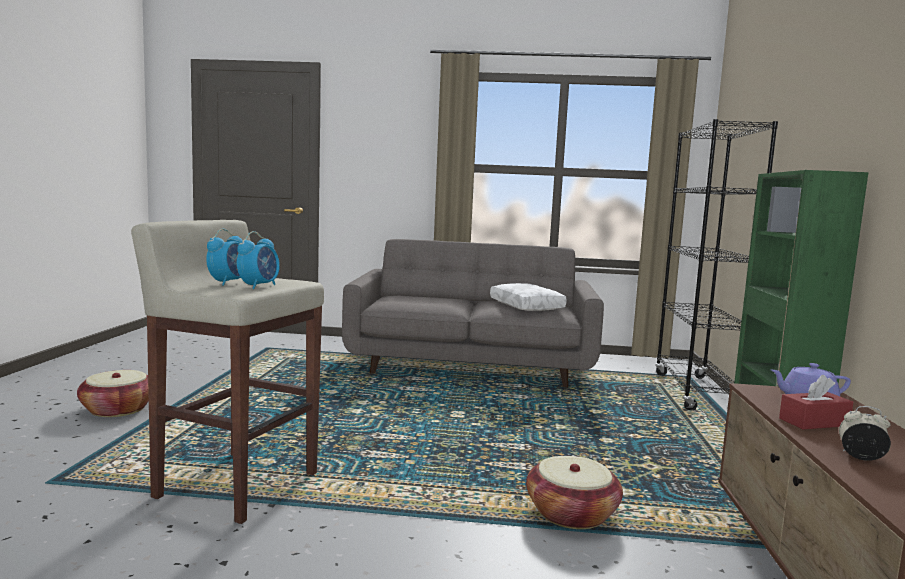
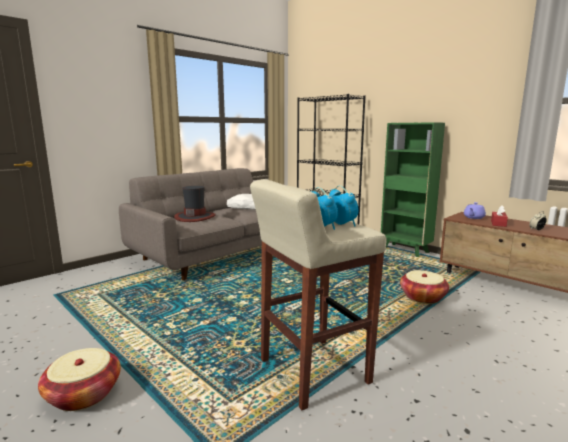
camera: 50 degrees left, 5 degrees up
none -> hat [174,186,216,222]

